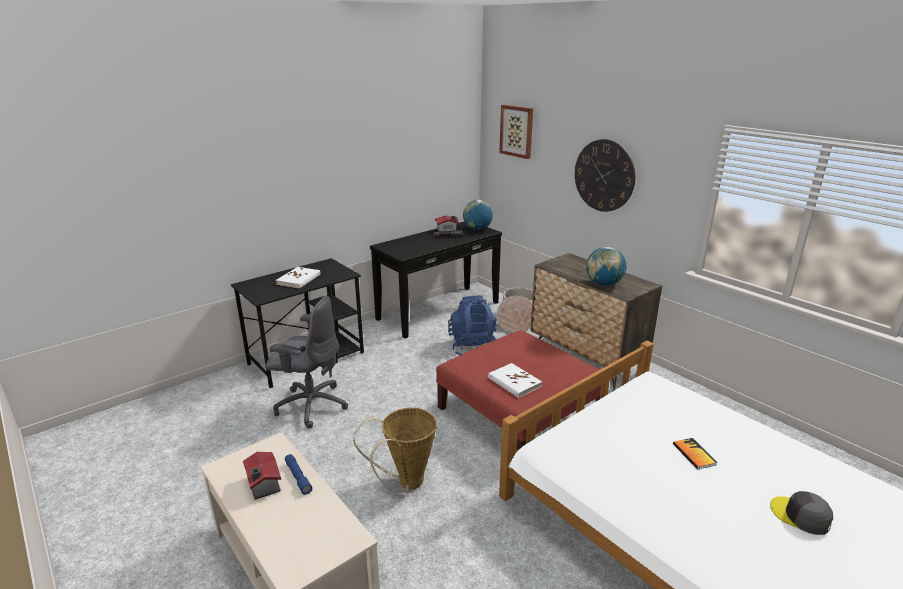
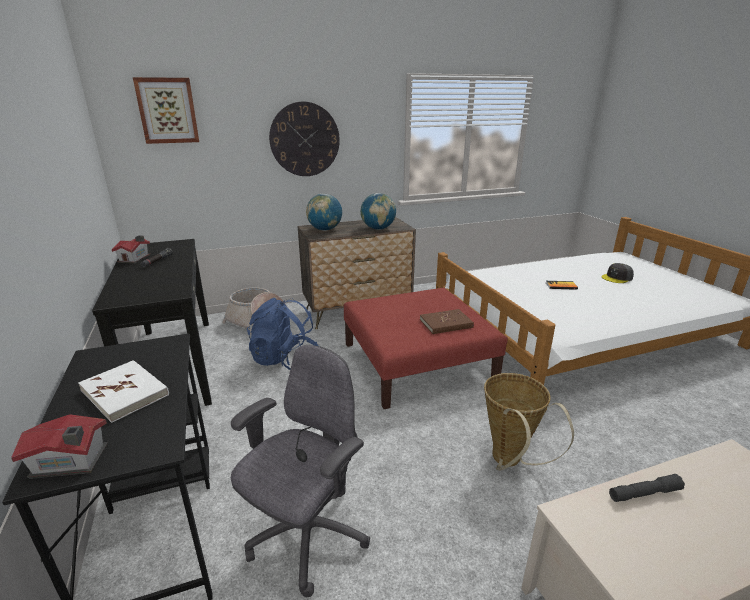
camera: 70 degrees left, 0 degrees up
toy house [243,452,281,500] -> toy house moved to [11,414,108,479]
blue flashlight [285,454,312,495] -> grey flashlight [609,474,685,502]
globe [463,200,493,230] -> globe moved to [306,194,342,231]
white book [488,363,542,398] -> brown book [420,309,474,334]

